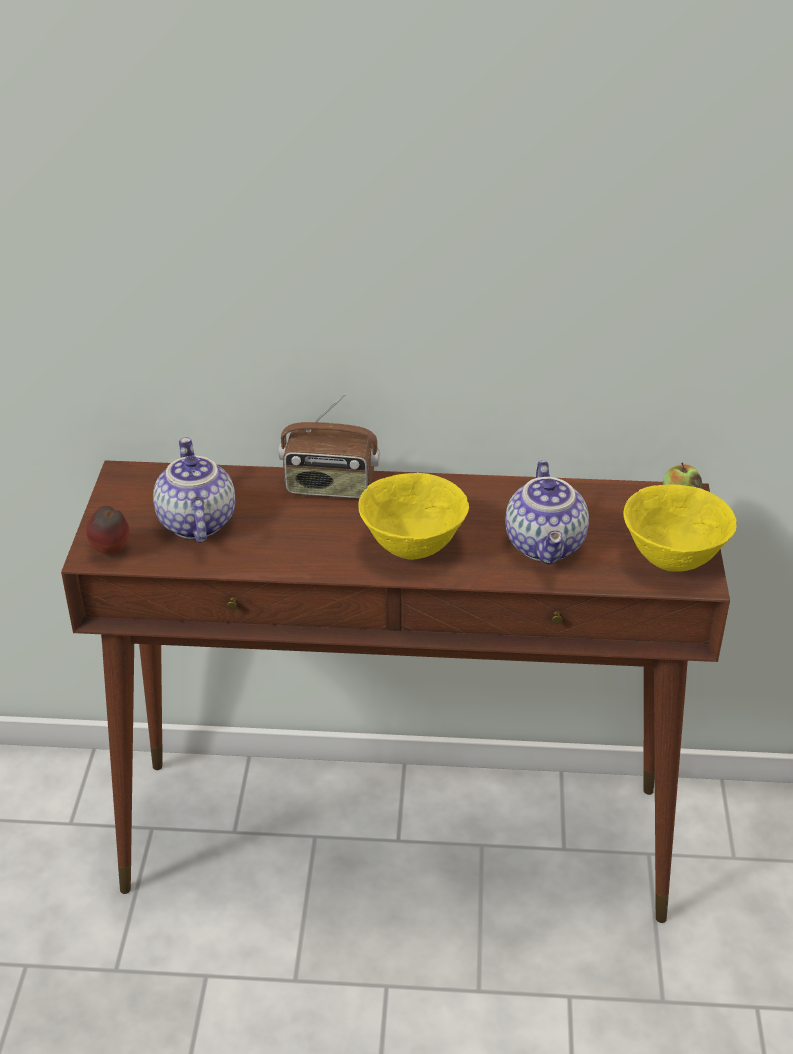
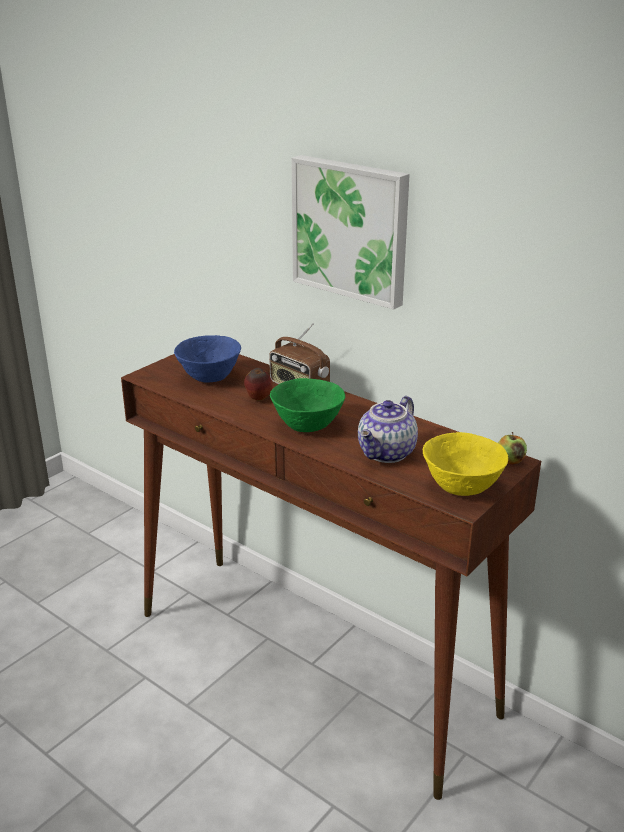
camera: 35 degrees right, 10 degrees down
apple [86,506,130,554] -> apple moved to [244,368,272,400]
teapot [153,438,235,543] -> blue bowl [174,335,241,383]
yellow bowl [358,473,469,560] -> green bowl [270,378,345,432]
none -> picture [291,155,410,310]

